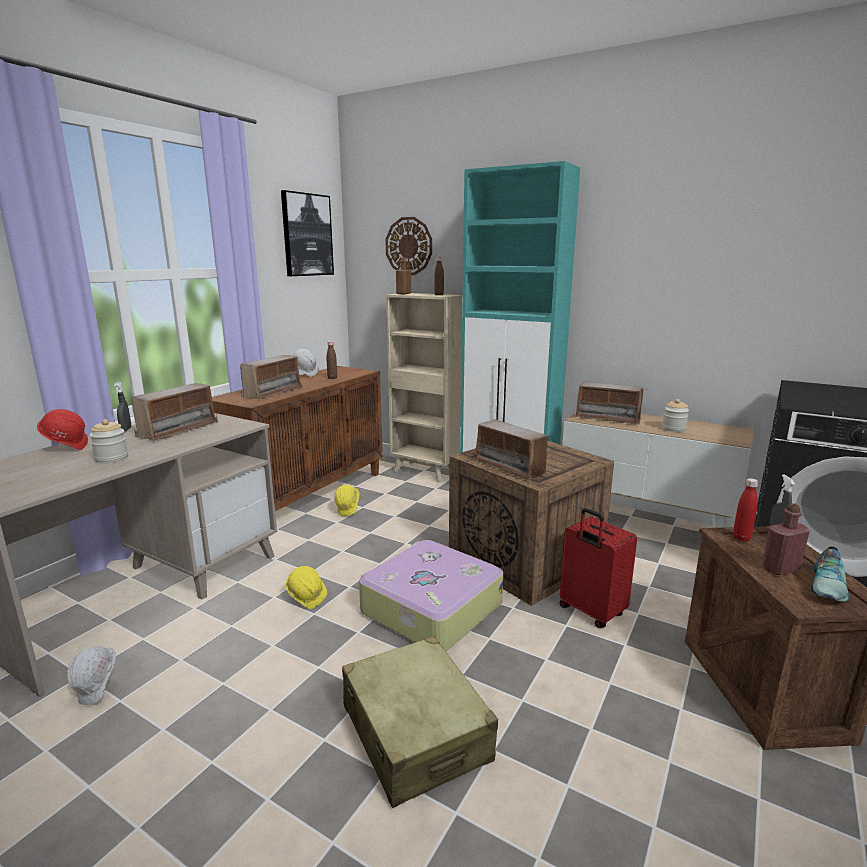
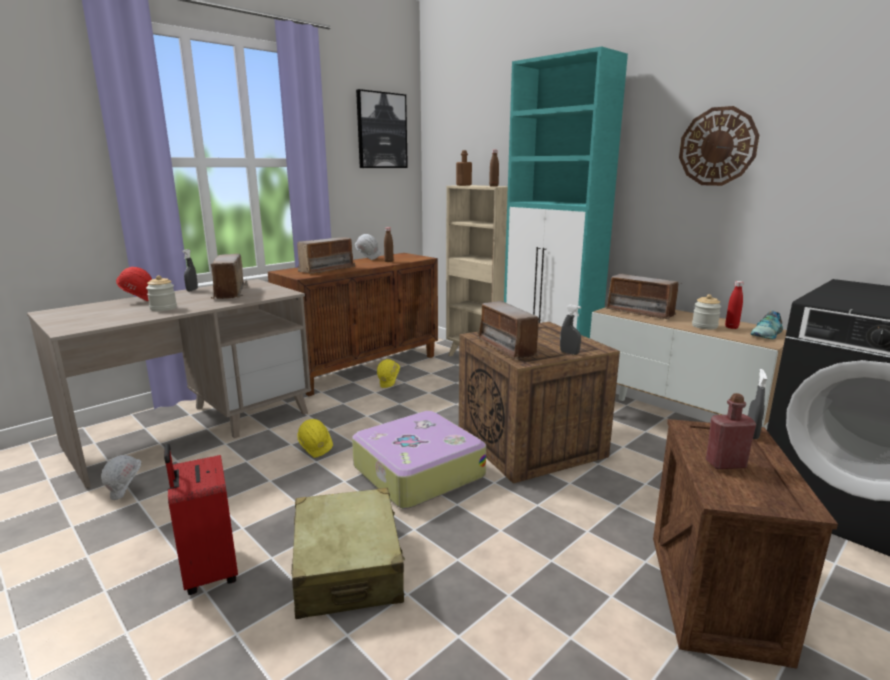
camera: 15 degrees right, 0 degrees up
radio [132,383,218,442] -> radio turned 120 degrees clockwise [211,254,248,300]
wall clock [385,217,432,275] -> wall clock moved to [679,106,759,186]
red suitcase [560,508,637,628] -> red suitcase moved to [164,444,238,595]
red bottle [733,478,758,541] -> red bottle moved to [725,281,744,329]
shoe [811,546,849,602] -> shoe moved to [751,310,783,339]
none -> grey spray bottle [560,305,581,355]

